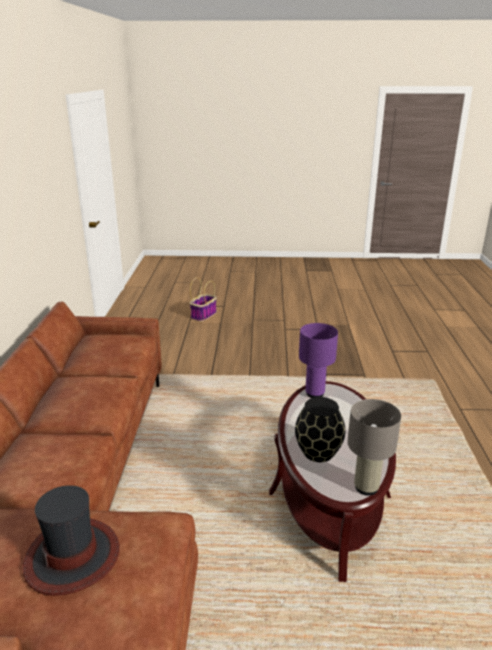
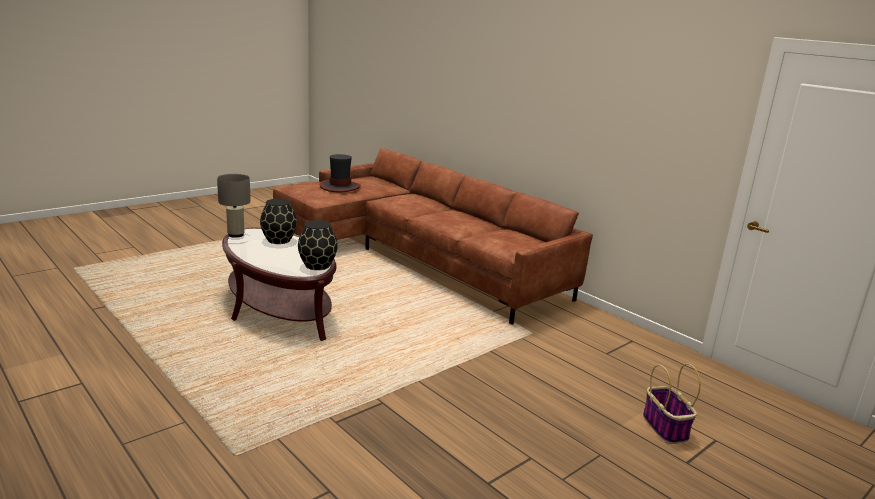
camera: 135 degrees right, 5 degrees down
purple table lamp [299,323,338,398] -> black vase [298,220,338,270]

